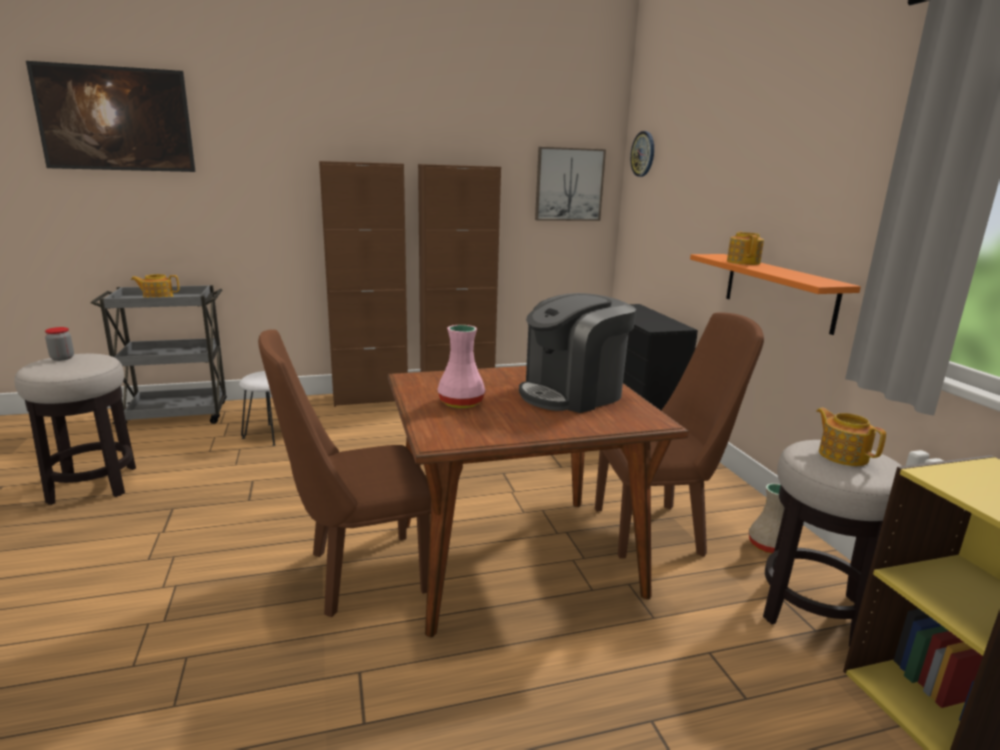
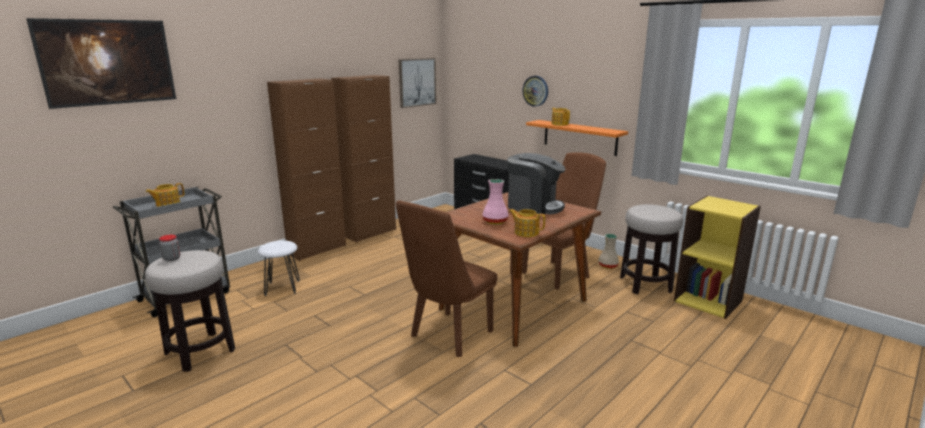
camera: 30 degrees left, 0 degrees up
coffee machine [519,293,636,413] -> coffee machine turned 90 degrees counterclockwise [507,153,565,214]
wall clock [630,131,654,177] -> wall clock moved to [522,76,548,107]
teapot [816,408,886,466] -> teapot moved to [509,209,545,237]

